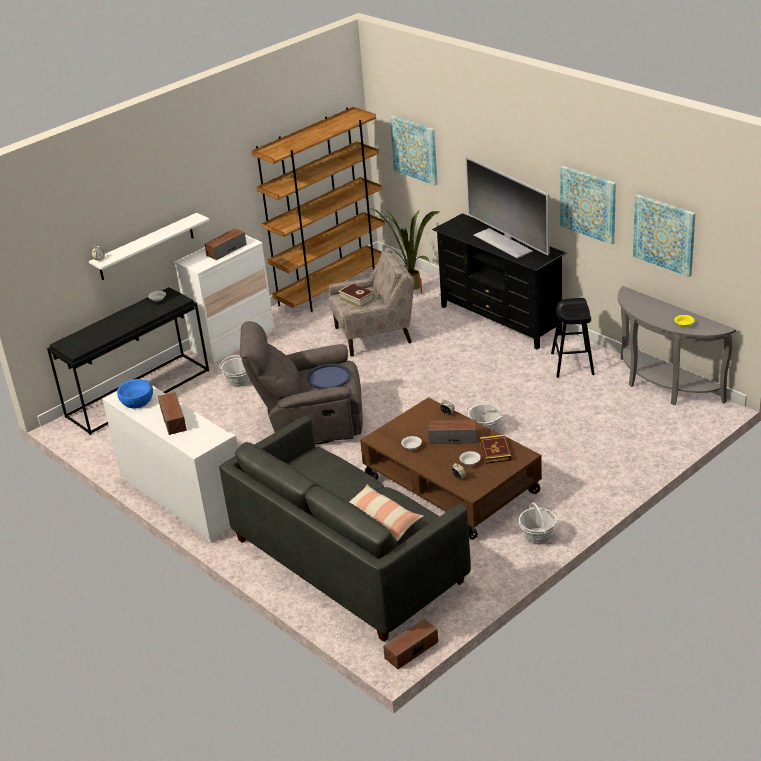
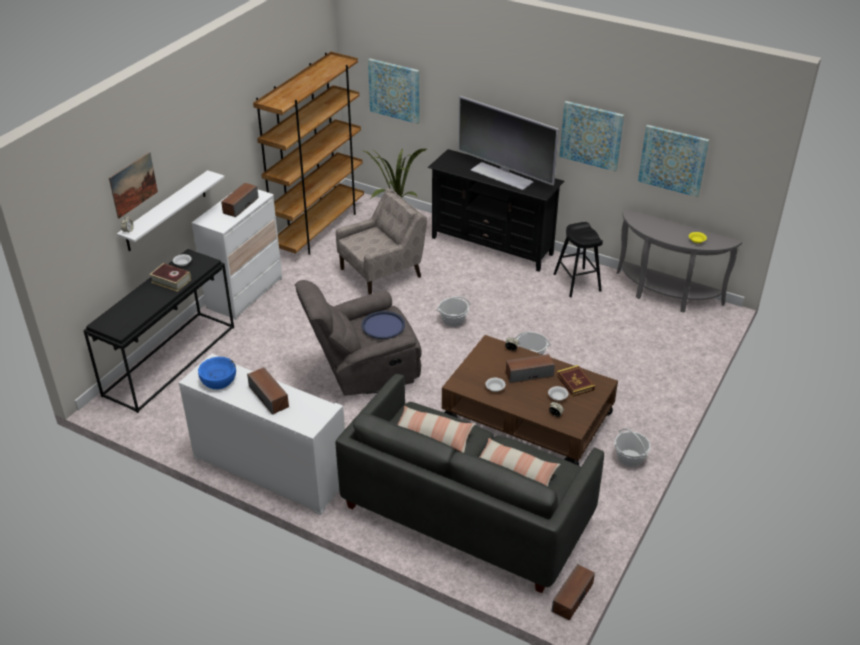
camera: 20 degrees left, 5 degrees up
basket [218,355,250,387] -> basket moved to [437,296,470,327]
book [338,283,375,308] -> book moved to [149,263,191,292]
none -> picture [109,152,158,219]
none -> pillow [397,406,475,453]

